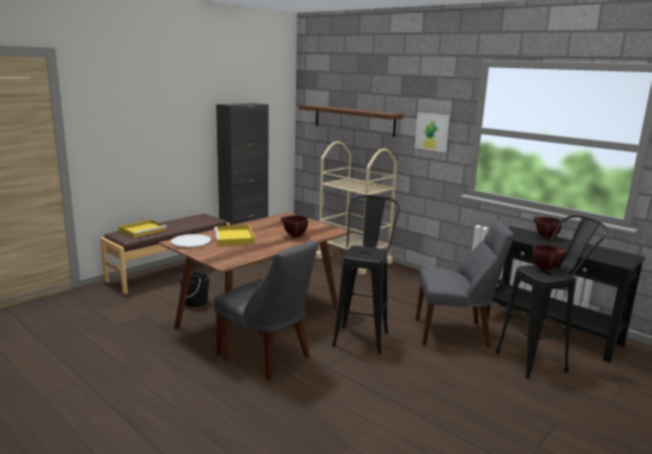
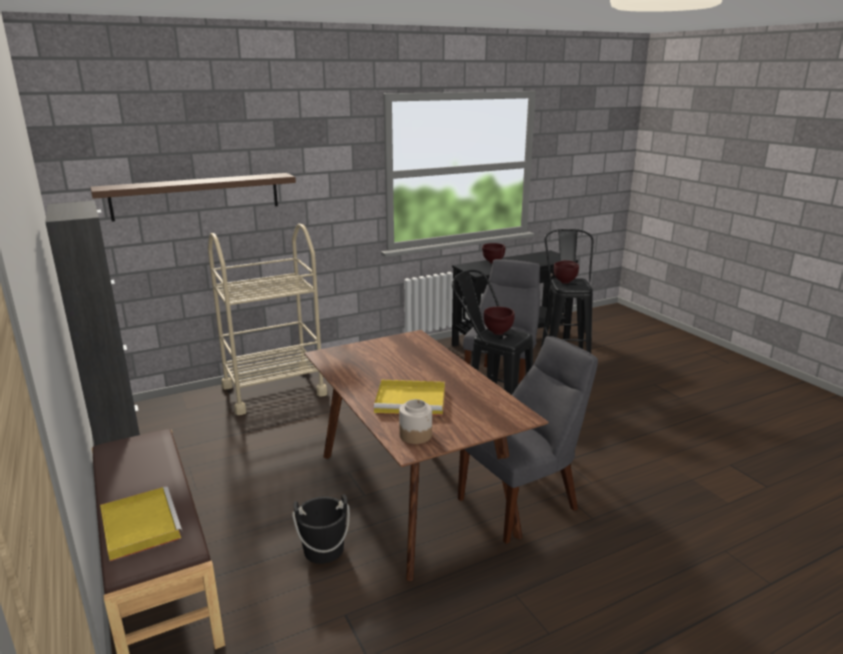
camera: 70 degrees left, 5 degrees up
white plate [171,234,211,247] -> jar [399,399,432,444]
brown bowl [281,215,308,238] -> brown bowl moved to [484,307,515,335]
picture [415,113,450,152] -> none

